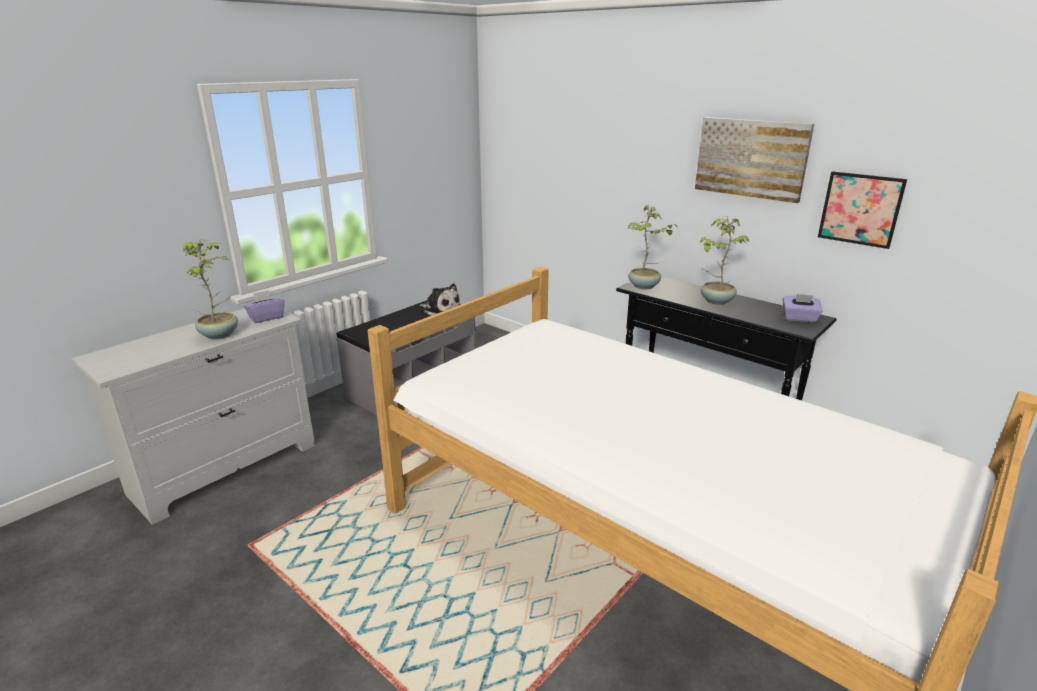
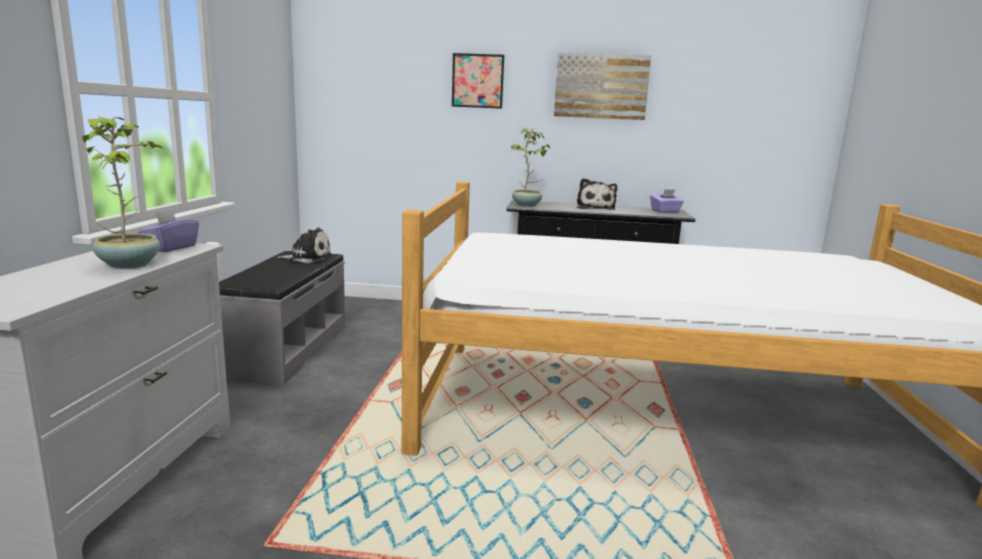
camera: 35 degrees left, 10 degrees down
potted plant [700,216,750,305] -> plush toy [577,178,617,210]
picture [818,171,907,249] -> picture moved to [452,53,504,109]

